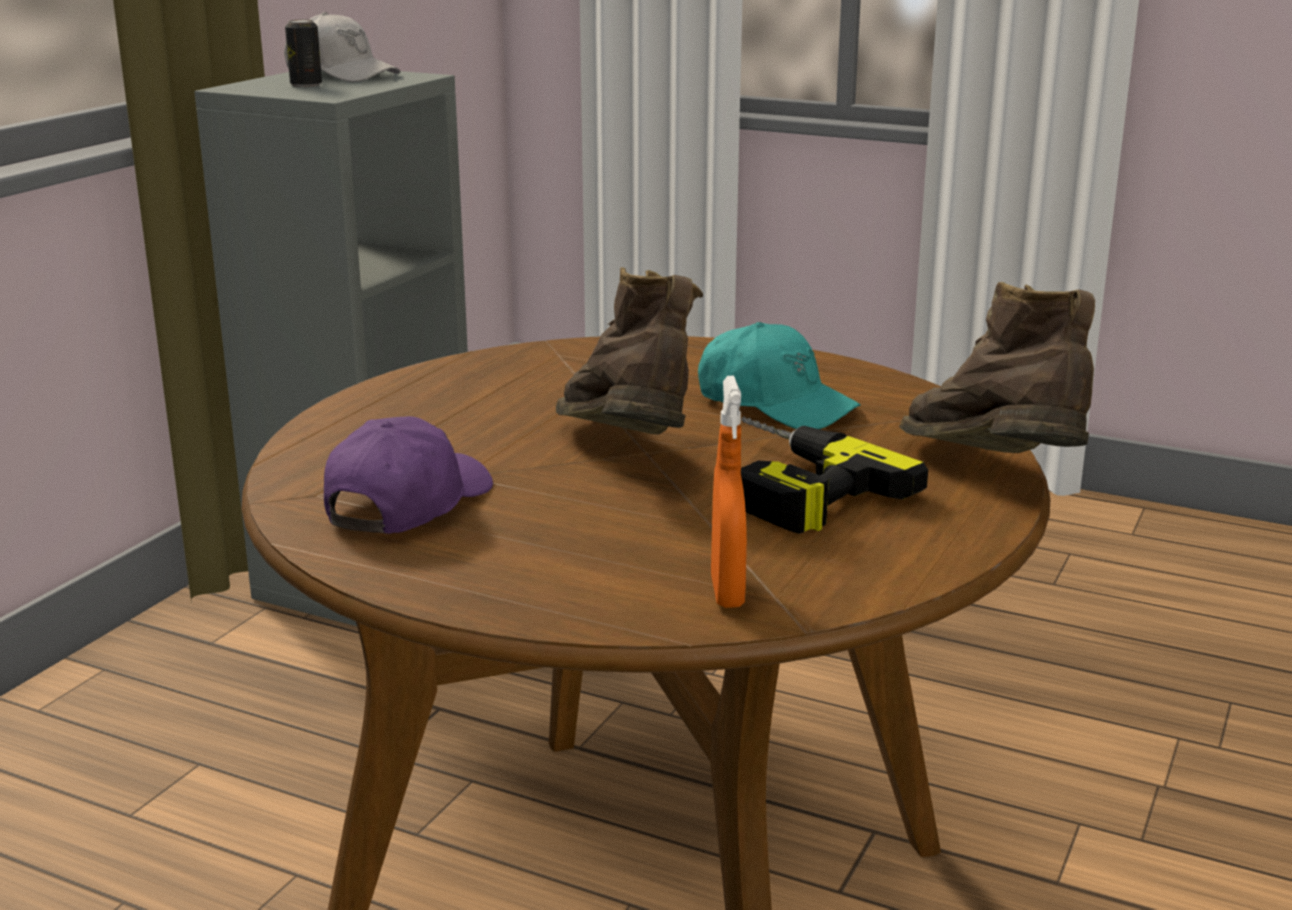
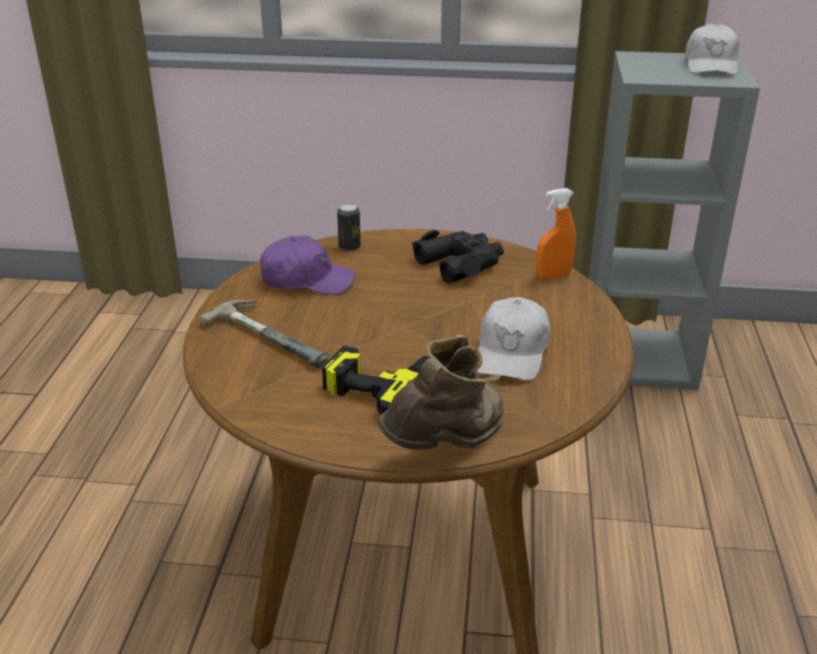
camera: 70 degrees right, 10 degrees up
can [285,19,322,87] -> can moved to [337,204,361,251]
brown boot [556,267,703,435] -> none
turquoise cap [698,322,861,429] -> white cap [477,297,550,381]
orange spray bottle [711,376,747,608] -> orange spray bottle moved to [536,188,576,280]
none -> hammer [199,300,328,368]
none -> black binoculars [412,230,504,284]

